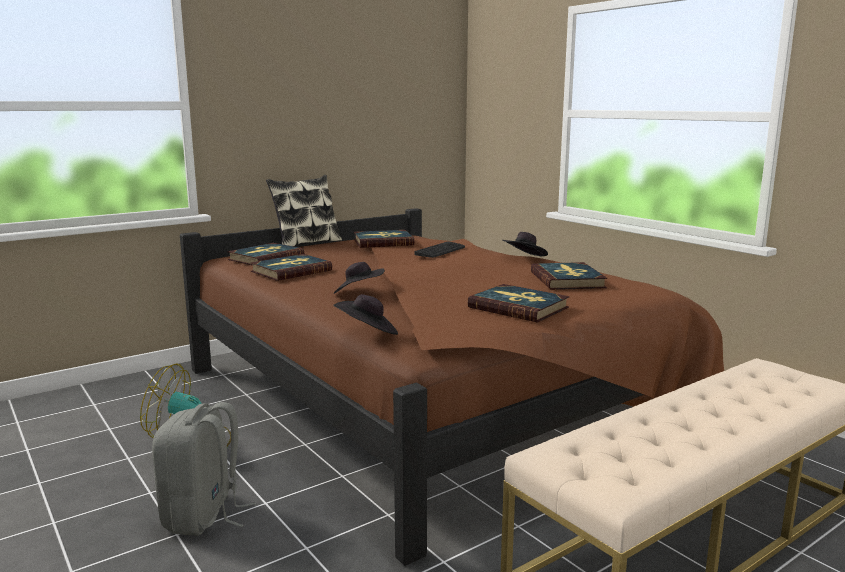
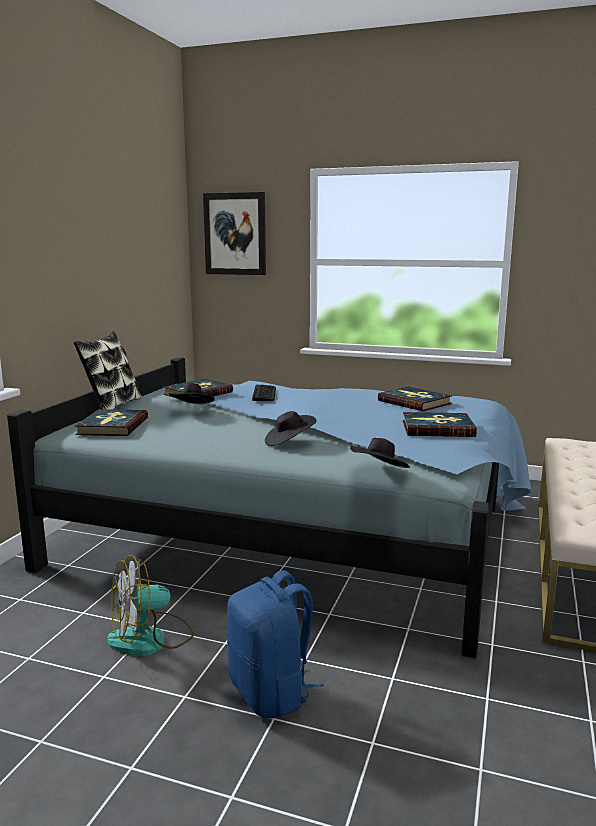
camera: 35 degrees left, 0 degrees up
grey backpack [152,402,256,536] -> blue backpack [227,570,324,718]
brown bed [180,208,724,566] -> blue bed [7,357,531,659]
book [250,254,332,281] -> none
black hat [503,232,548,256] -> black hat moved to [168,383,215,404]
none -> picture [203,192,266,275]

